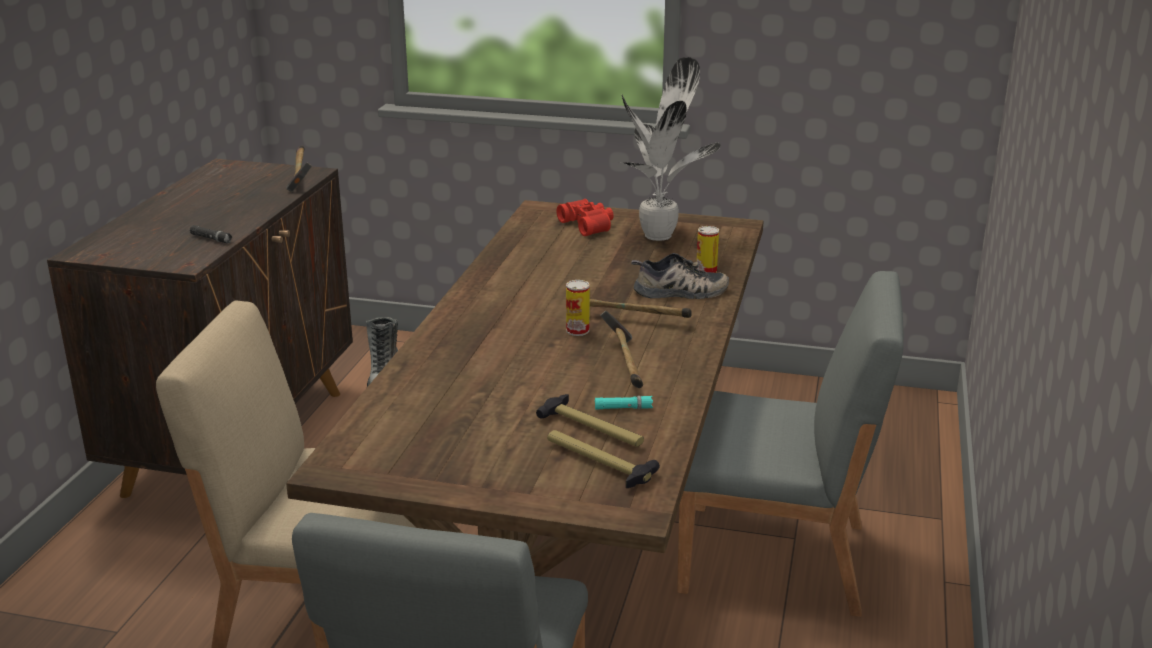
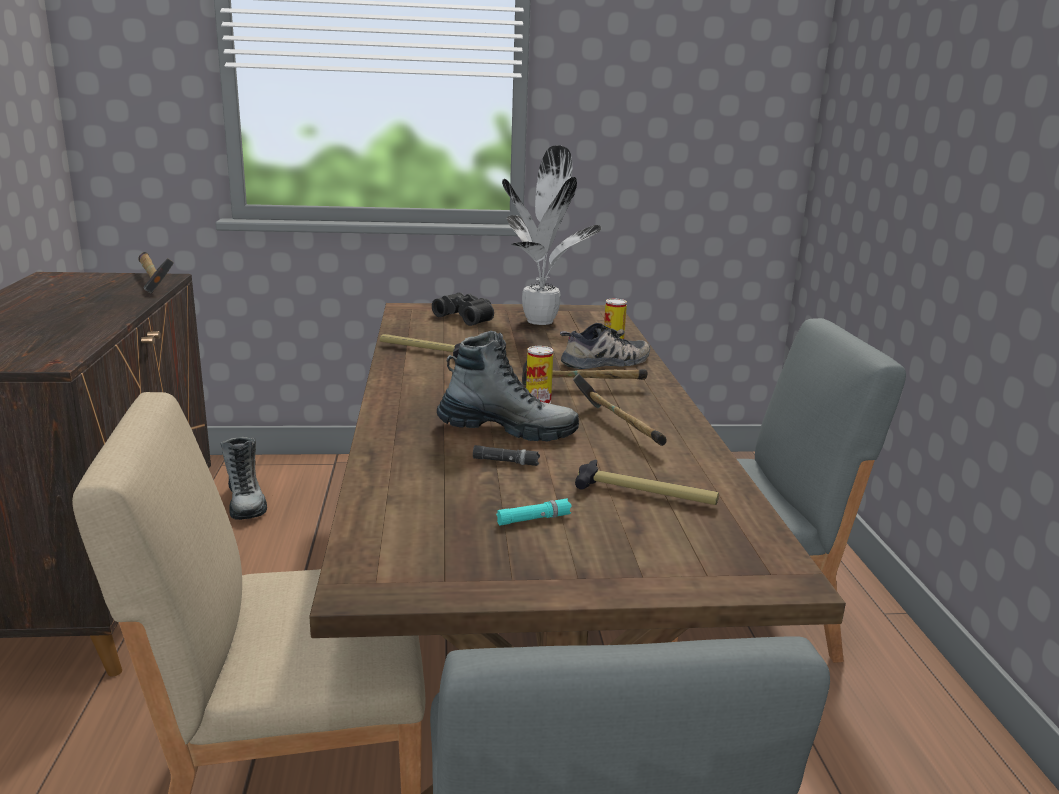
camera: 20 degrees left, 5 degrees down
black flashlight [190,225,232,243] -> black flashlight moved to [473,445,540,466]
hammer [547,430,660,488] -> hammer moved to [380,334,460,358]
red binoculars [556,199,614,236] -> black binoculars [432,292,494,326]
turquoise flashlight [595,396,653,409] -> turquoise flashlight moved to [496,498,572,526]
none -> boot [437,331,579,442]

